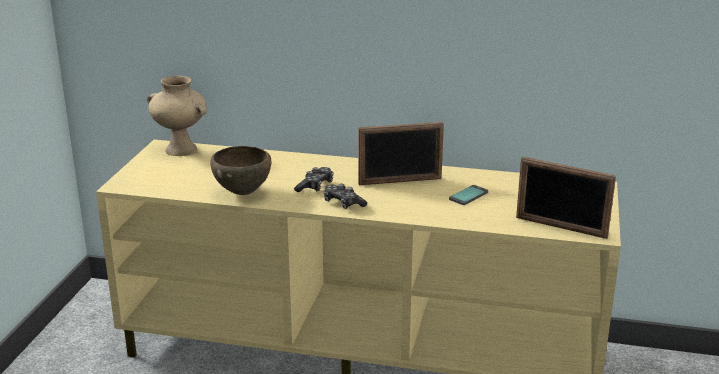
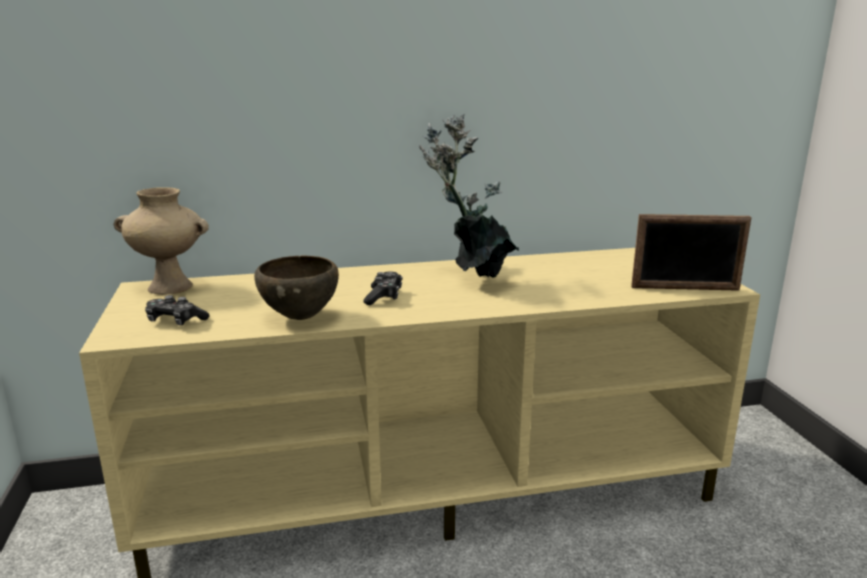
camera: 25 degrees left, 5 degrees down
game controller [323,183,367,209] -> game controller moved to [145,295,210,325]
picture frame [358,122,444,185] -> potted plant [419,114,519,278]
phone [449,185,488,205] -> none

